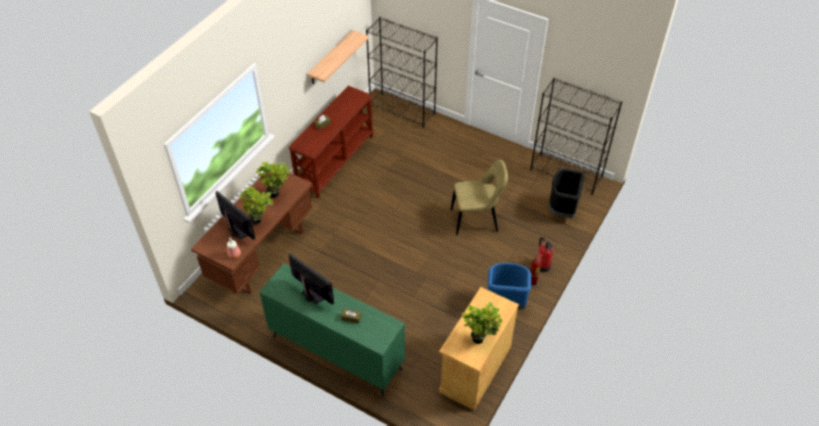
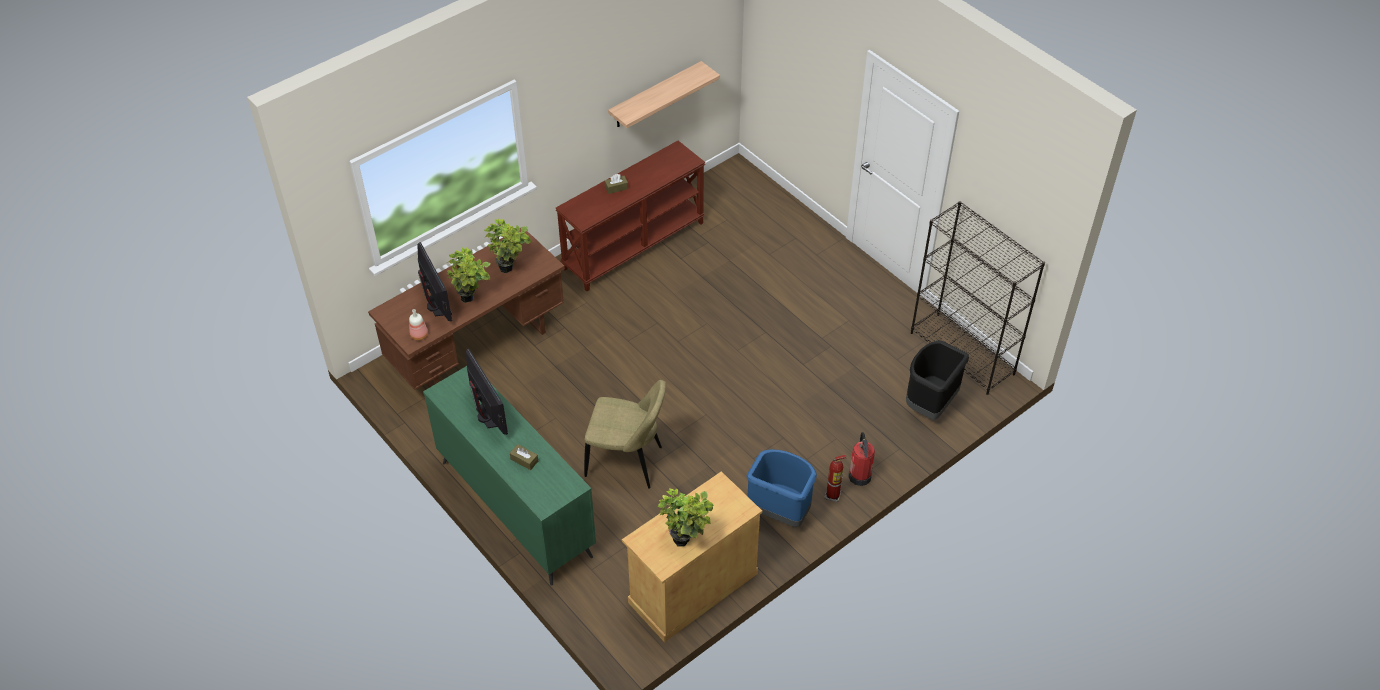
camera: 20 degrees right, 0 degrees up
black bookcase [366,17,438,129] -> none
beige chair [451,160,508,235] -> beige chair moved to [584,380,666,489]

